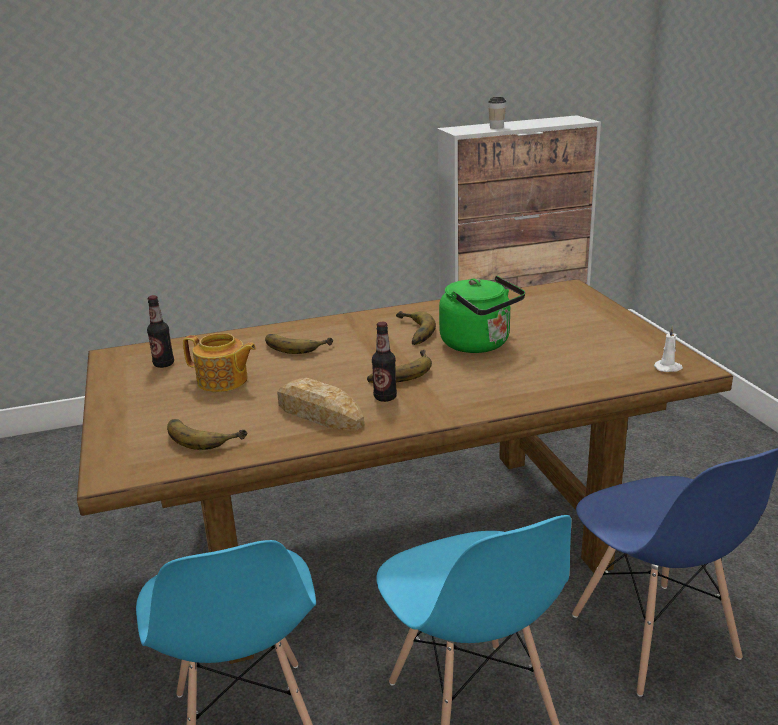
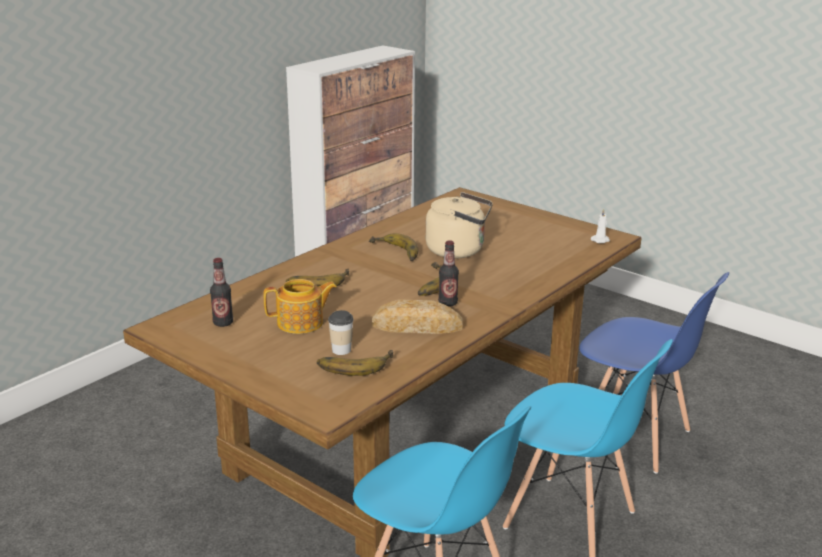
camera: 35 degrees left, 0 degrees up
green kettle [439,276,525,353] -> beige kettle [426,192,493,258]
cup [488,97,506,129] -> cup moved to [328,310,354,355]

